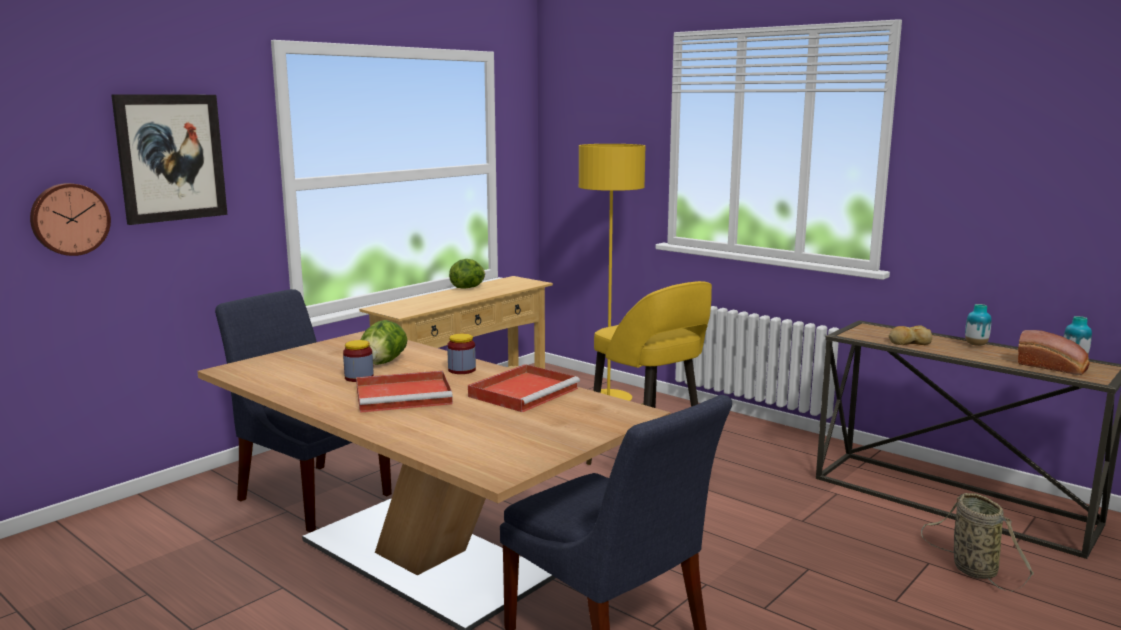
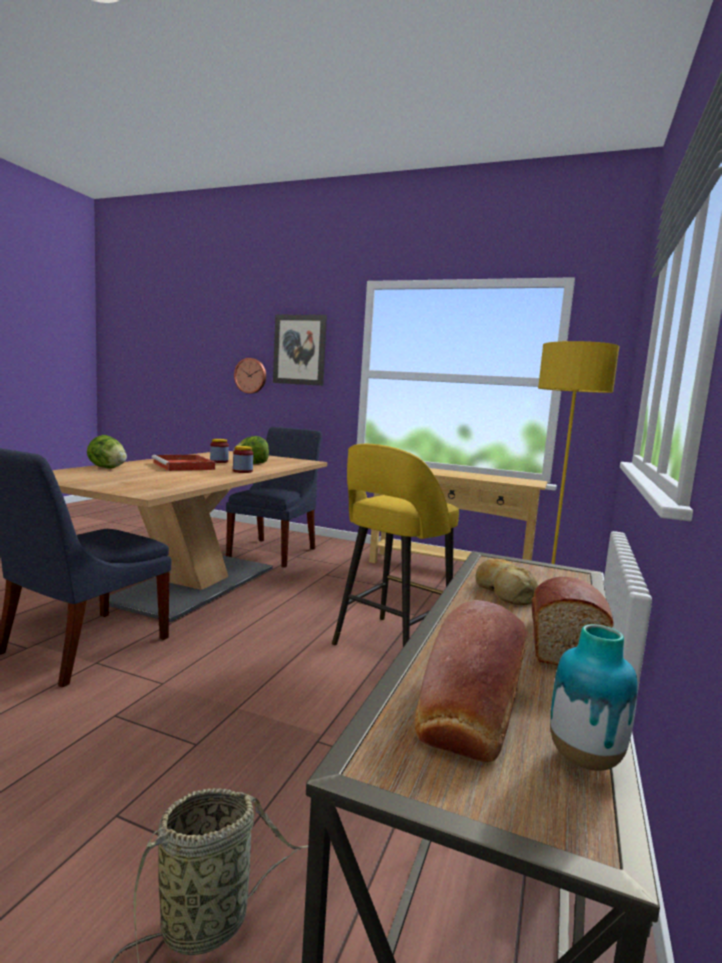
camera: 70 degrees right, 5 degrees down
lettuce [449,259,485,289] -> lettuce moved to [87,435,127,469]
red tray [468,364,580,412] -> none
vase [965,304,991,346] -> bread [532,577,614,665]

